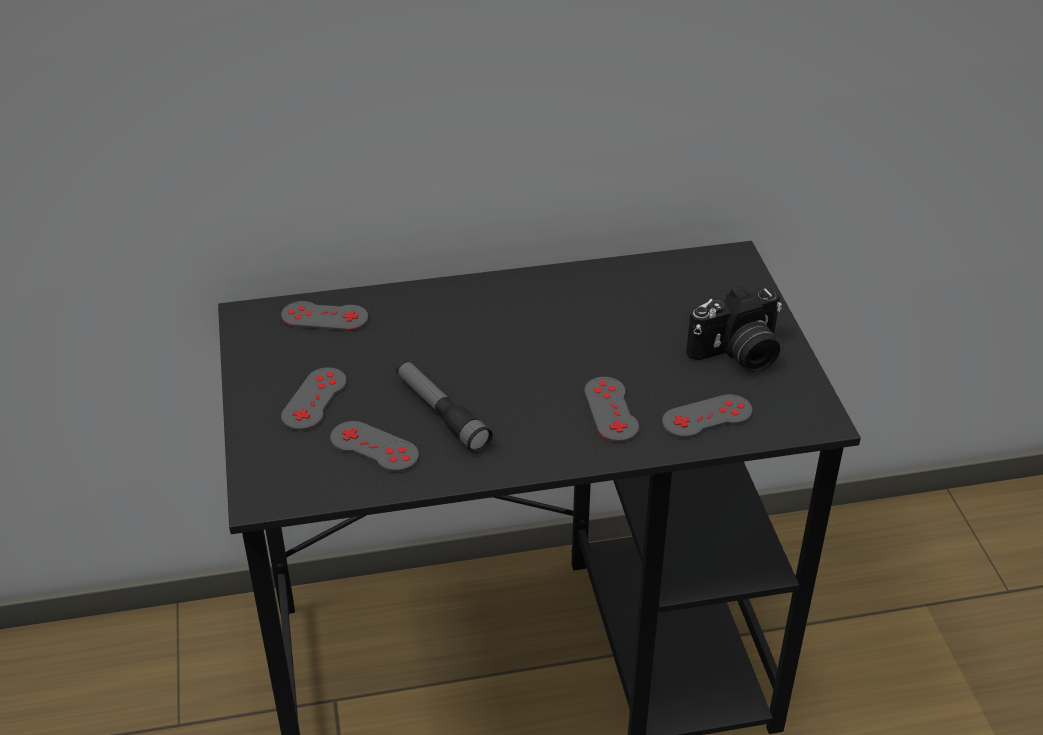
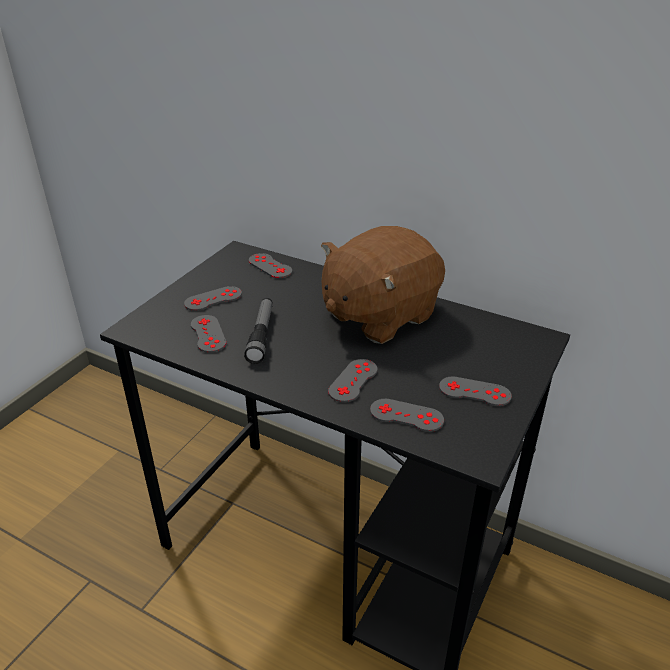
camera: 40 degrees right, 5 degrees down
camera [686,286,782,372] -> grey game controller [439,376,512,406]
none -> brown plush toy [321,226,445,344]

